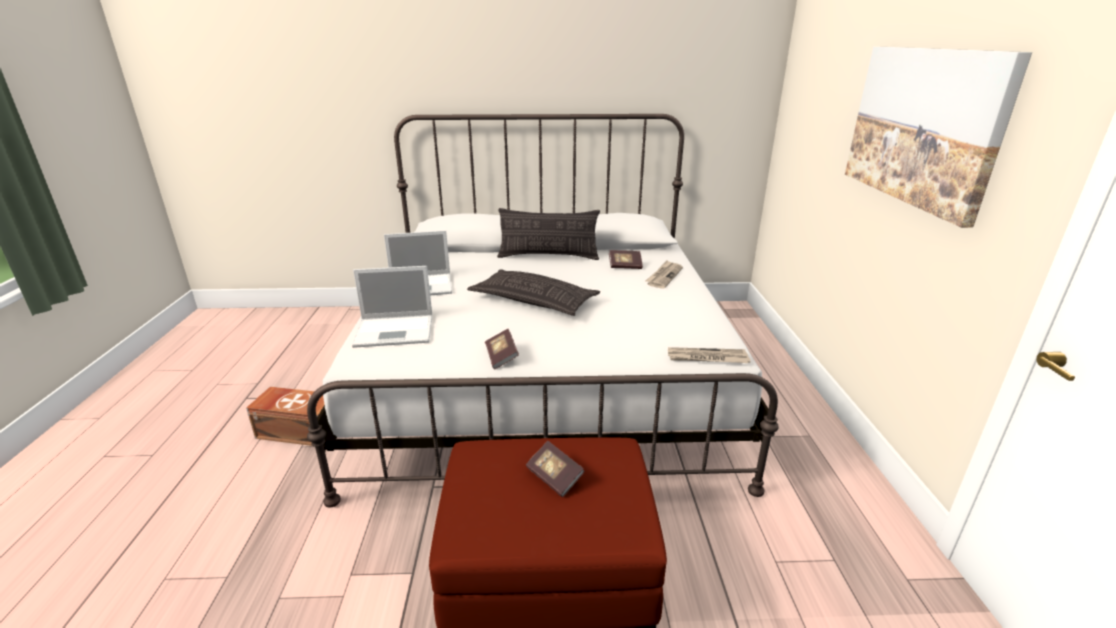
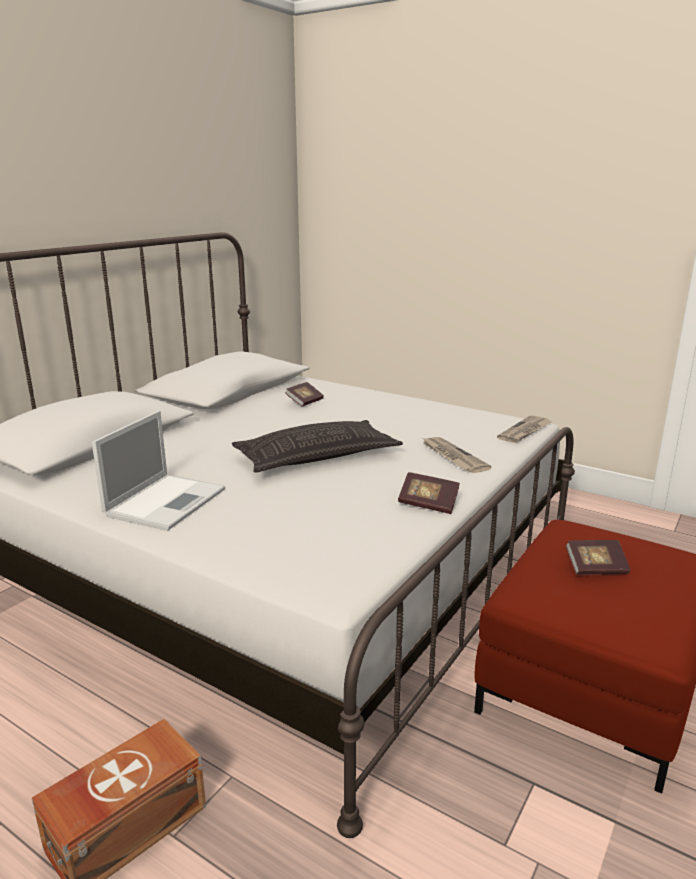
camera: 55 degrees left, 5 degrees down
laptop [352,266,432,348] -> none
pillow [497,208,600,260] -> none
newspaper [645,260,683,289] -> newspaper moved to [422,437,491,473]
picture [845,47,1032,228] -> none

